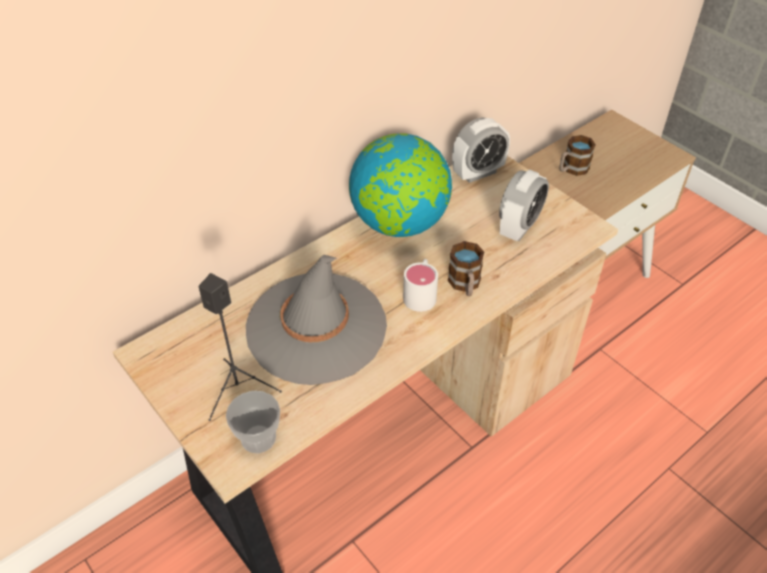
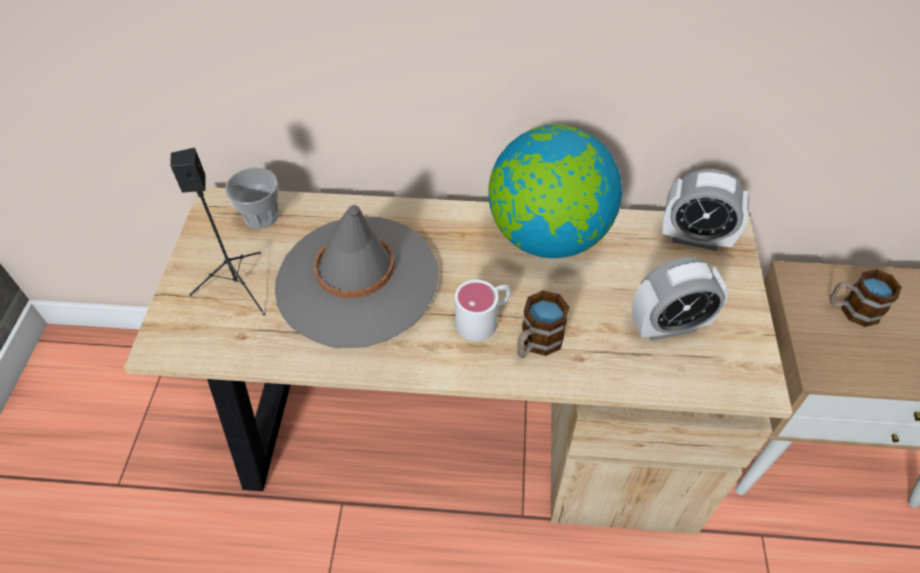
camera: 45 degrees right, 5 degrees up
cup [226,391,280,453] -> cup moved to [225,167,279,229]

